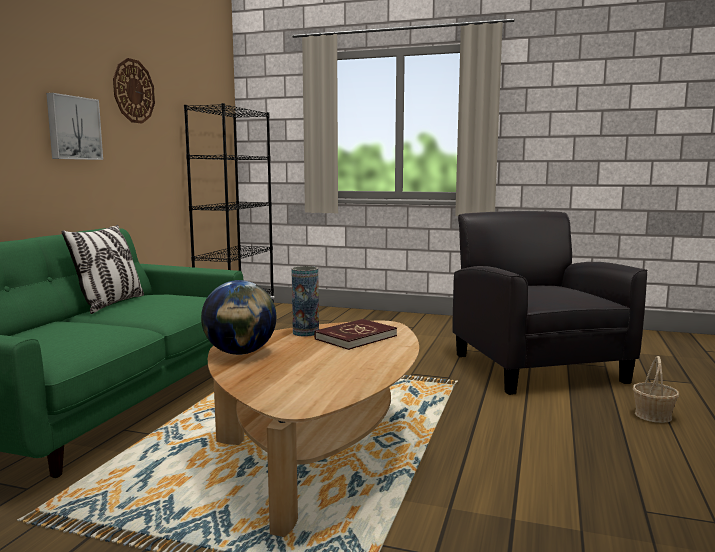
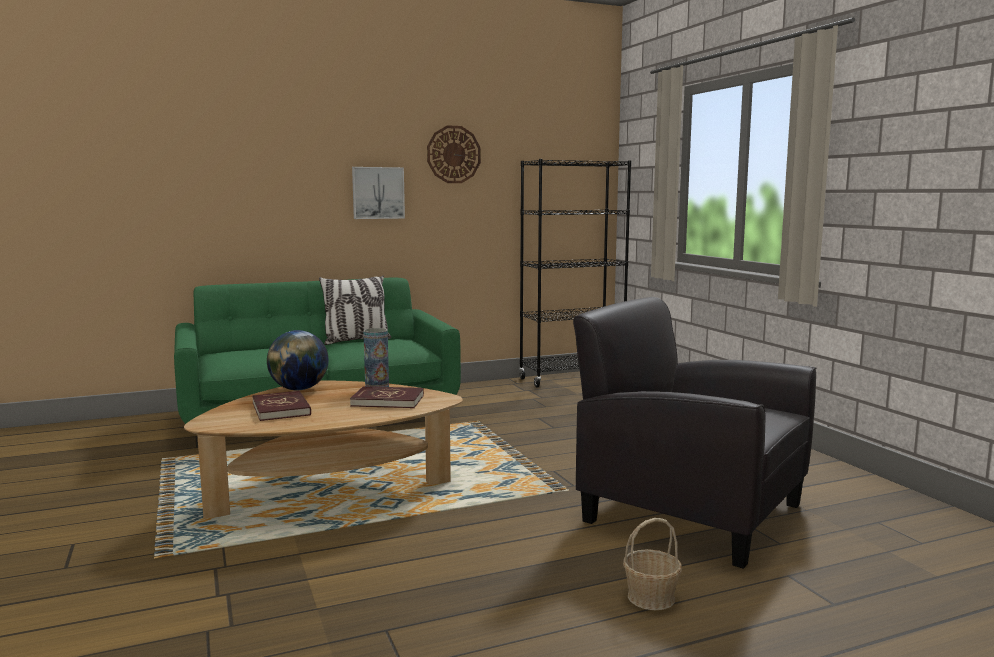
camera: 50 degrees right, 0 degrees up
black armchair [452,211,648,395] -> black armchair turned 90 degrees counterclockwise [573,297,816,569]
none -> red book [252,391,311,421]

